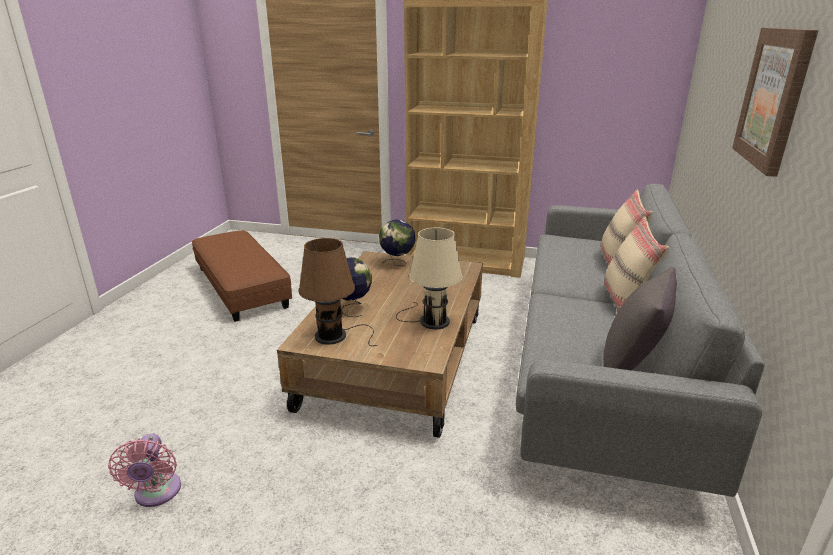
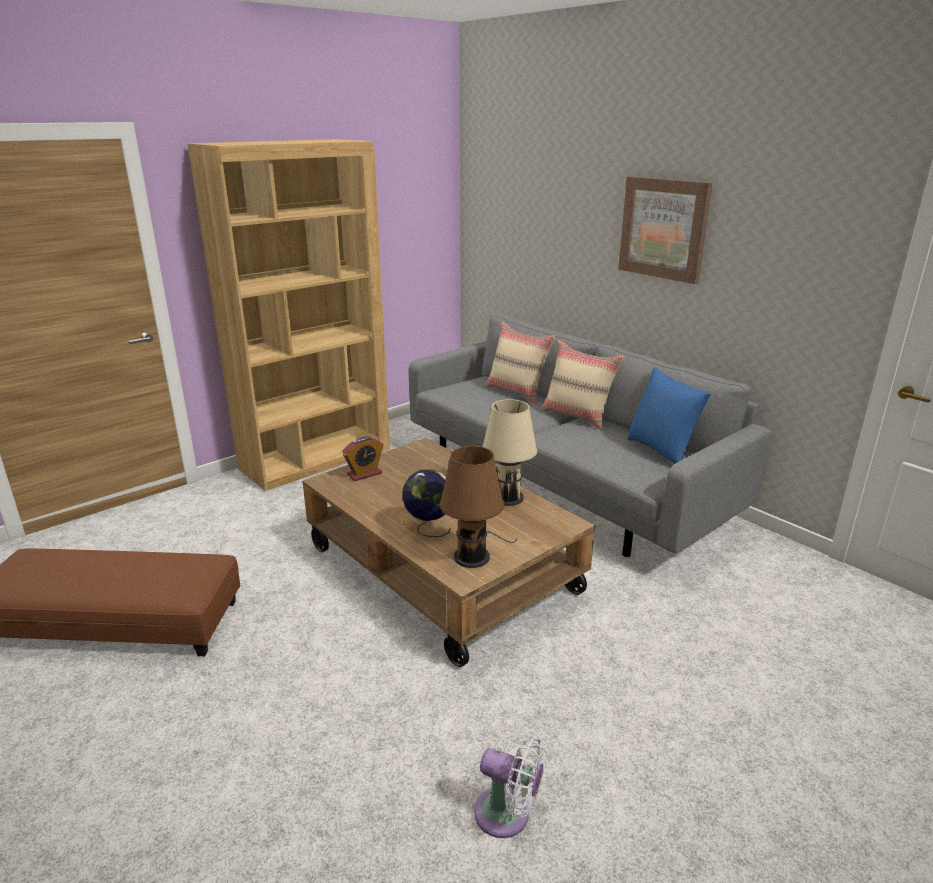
camera: 55 degrees left, 0 degrees up
pink fan [108,434,181,507] -> white fan [474,735,547,838]
globe [379,219,416,266] -> alarm clock [342,436,383,481]
grey pillow [603,267,677,370] -> blue pillow [627,367,711,464]

